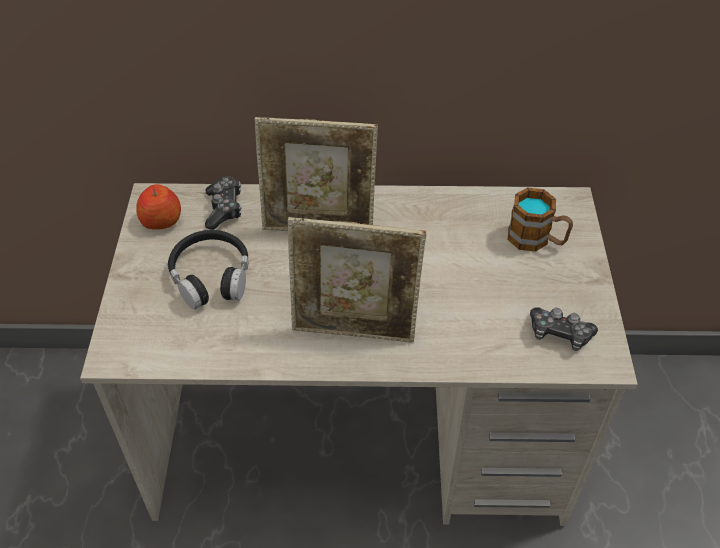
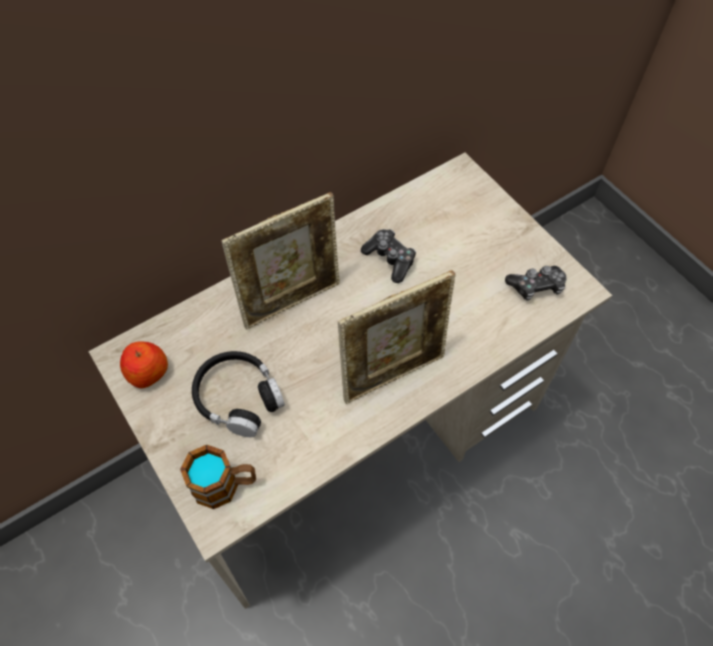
camera: 35 degrees left, 10 degrees up
game controller [205,176,241,230] -> game controller moved to [361,229,416,283]
mug [508,187,573,252] -> mug moved to [180,445,256,509]

